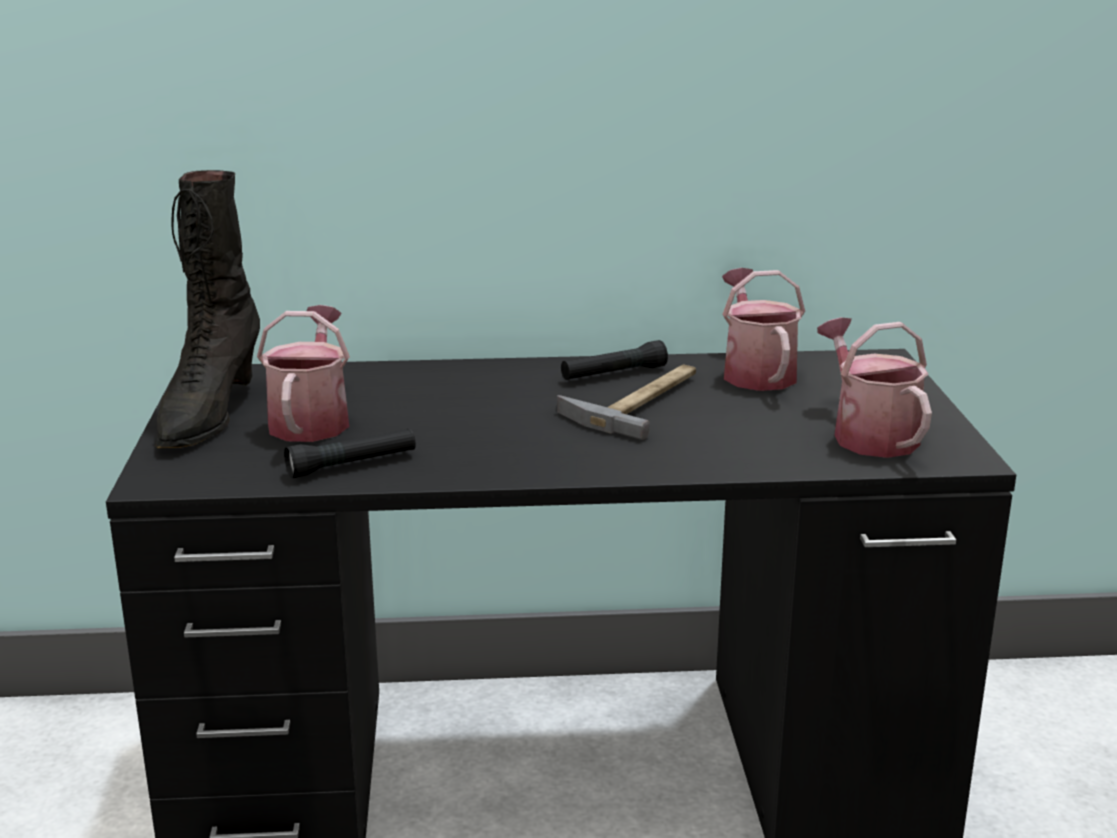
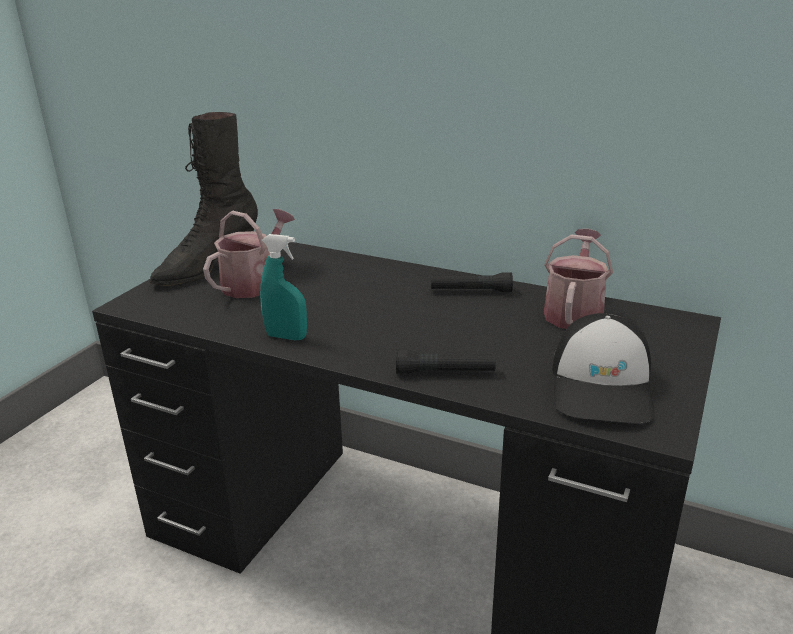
camera: 30 degrees right, 5 degrees up
black flashlight [284,428,416,478] -> black flashlight moved to [396,350,496,374]
hammer [557,364,696,440] -> none
watering can [817,317,932,458] -> cap [552,313,655,424]
none -> turquoise spray bottle [260,234,307,340]

